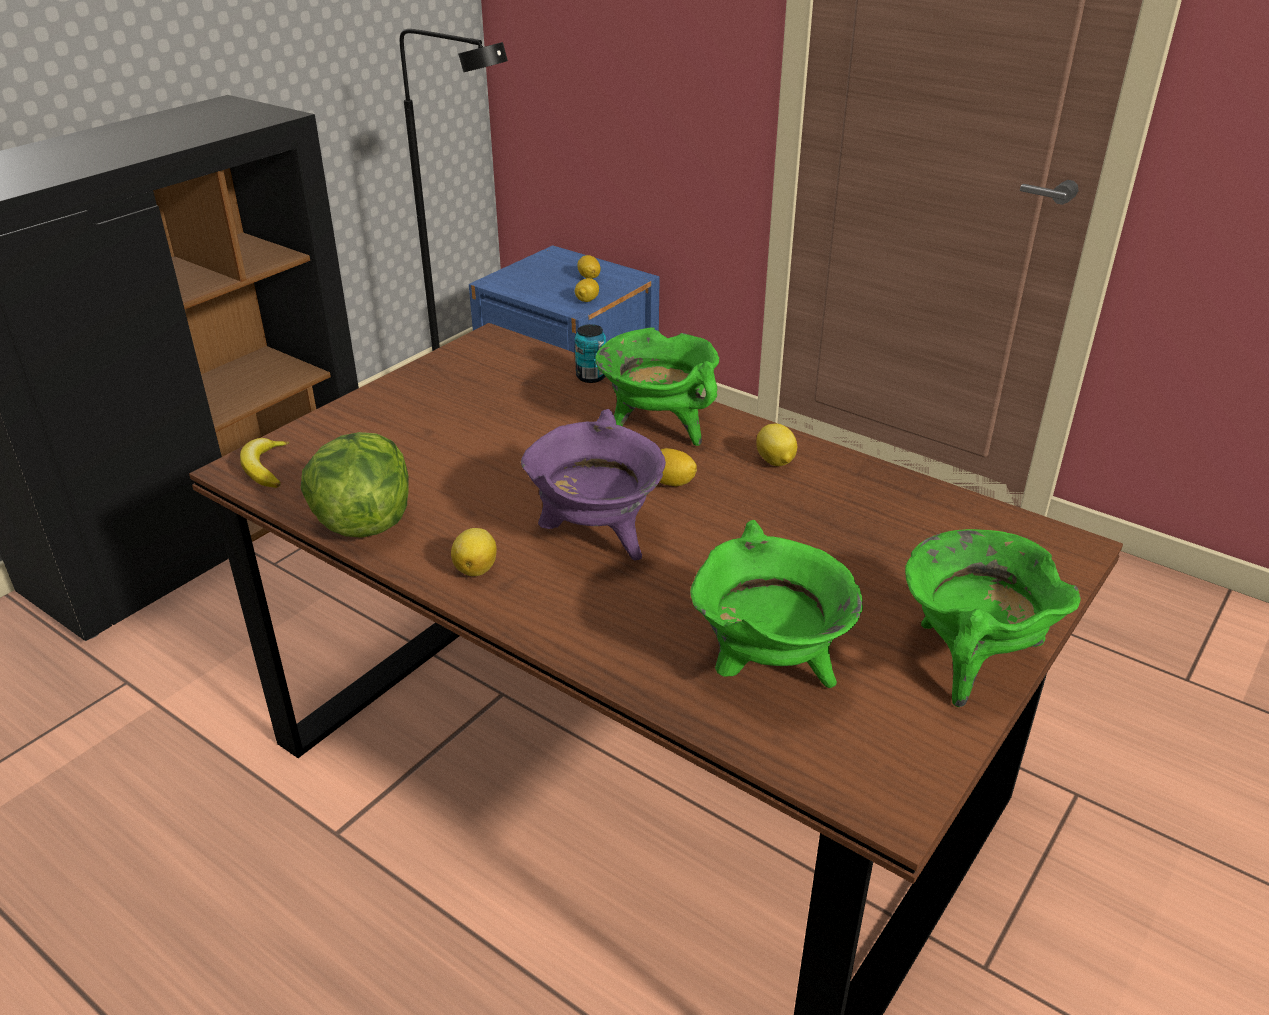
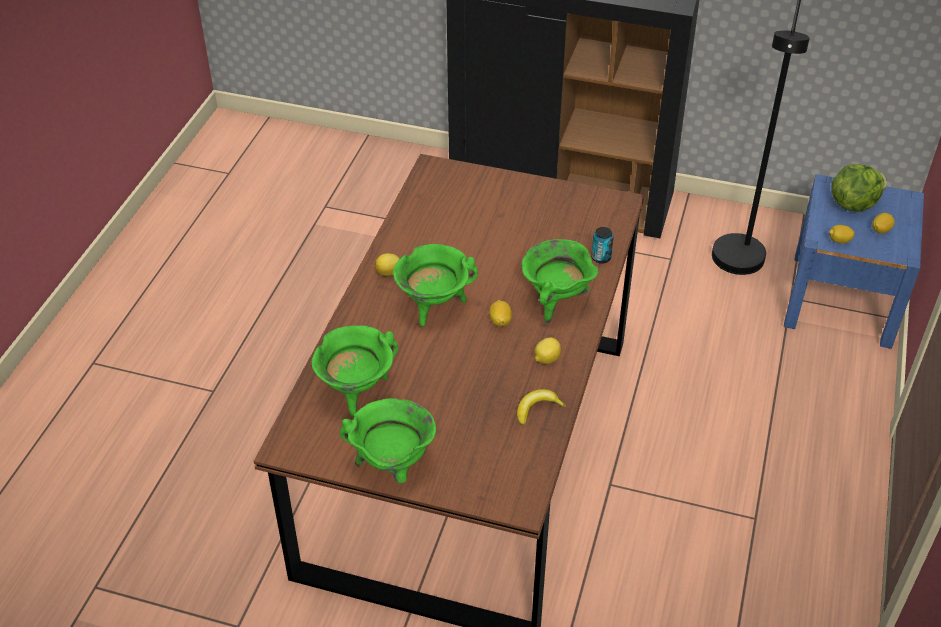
camera: 70 degrees right, 10 degrees up
banana [240,438,290,488] -> banana moved to [517,389,566,425]
lettuce [301,432,409,538] -> lettuce moved to [831,164,887,212]
purple cooking pot [521,409,666,560] -> green cooking pot [393,244,478,327]

